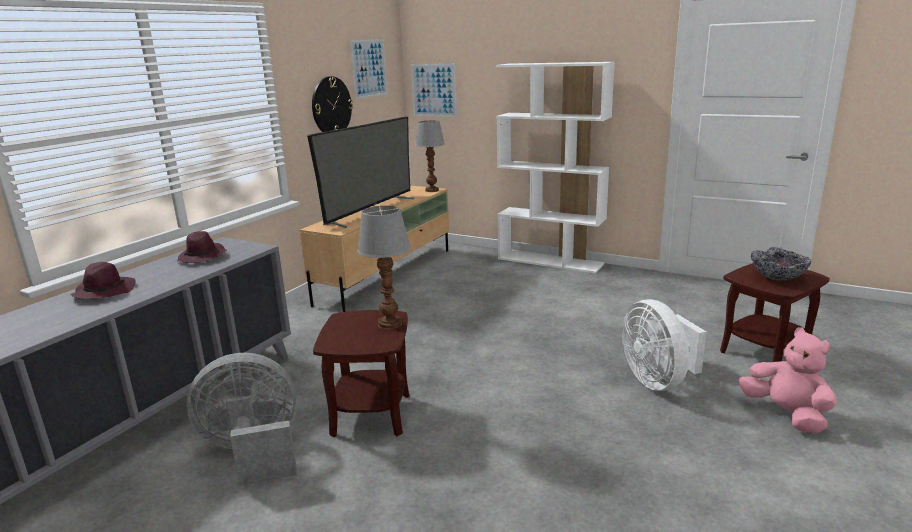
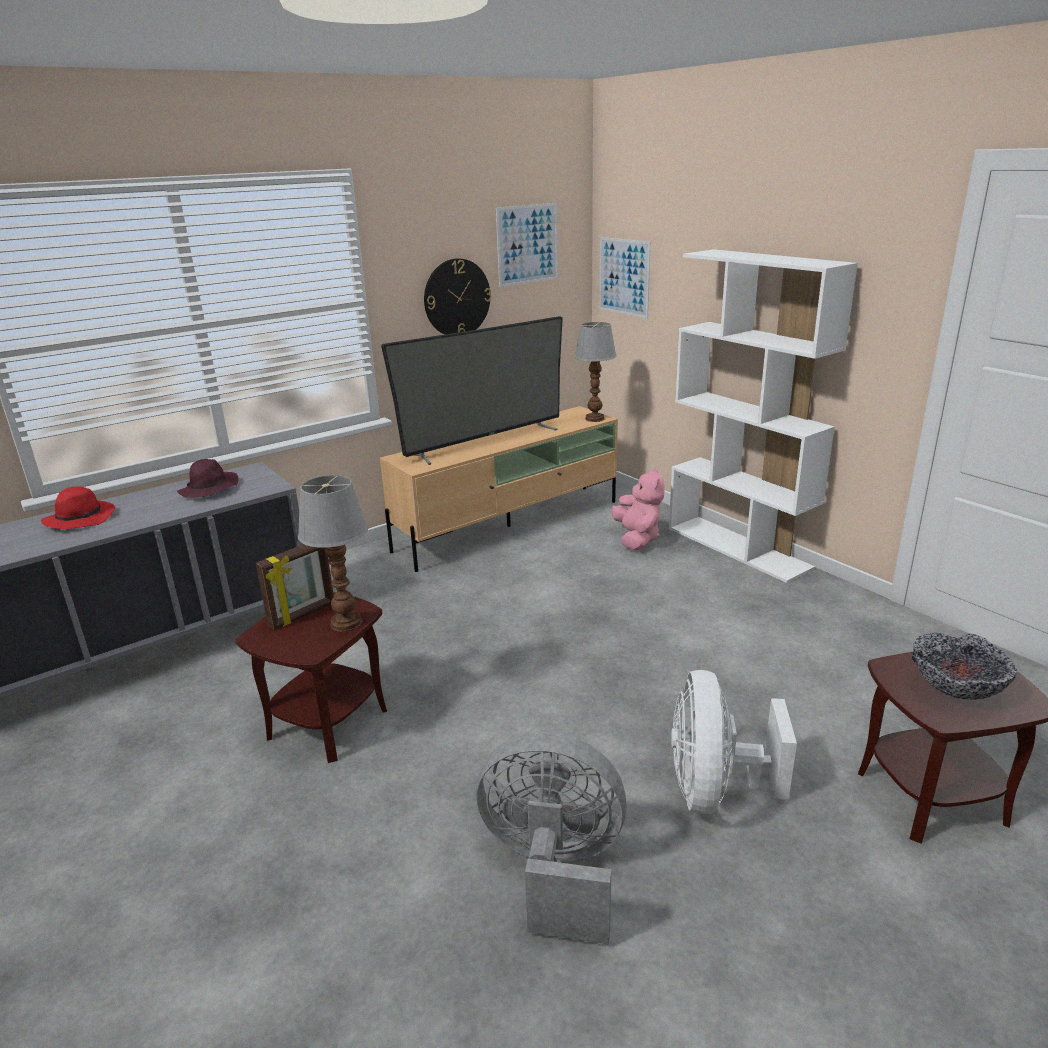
camera: 25 degrees right, 5 degrees up
purple hat [70,262,136,299] -> red hat [41,486,115,529]
grey fan [186,353,297,486] -> grey fan moved to [476,732,627,944]
pink plush toy [739,327,836,433] -> pink plush toy moved to [611,468,665,551]
none -> picture frame [256,544,334,630]

